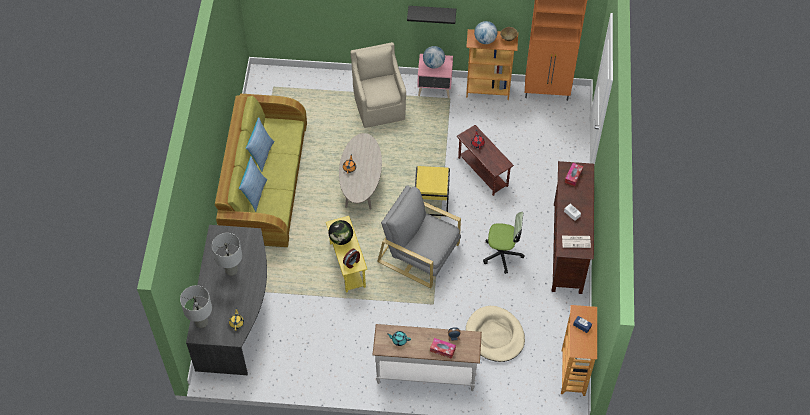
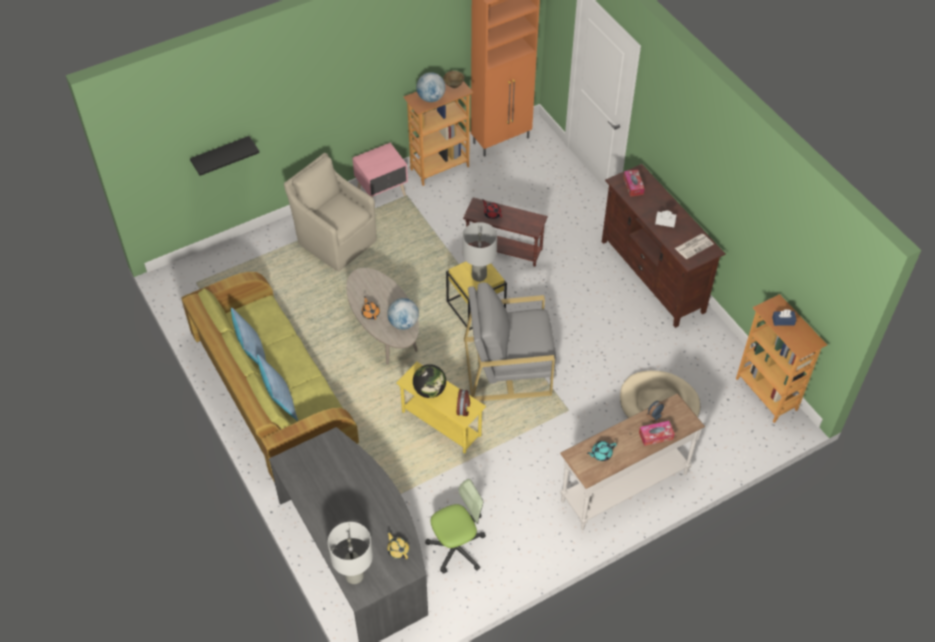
camera: 35 degrees left, 5 degrees down
grey table lamp [212,233,242,276] -> grey table lamp moved to [462,222,497,282]
black shelf [407,6,456,24] -> black shelf moved to [190,136,260,176]
globe [423,46,445,68] -> globe moved to [387,298,419,330]
office chair [483,212,524,274] -> office chair moved to [425,479,486,574]

